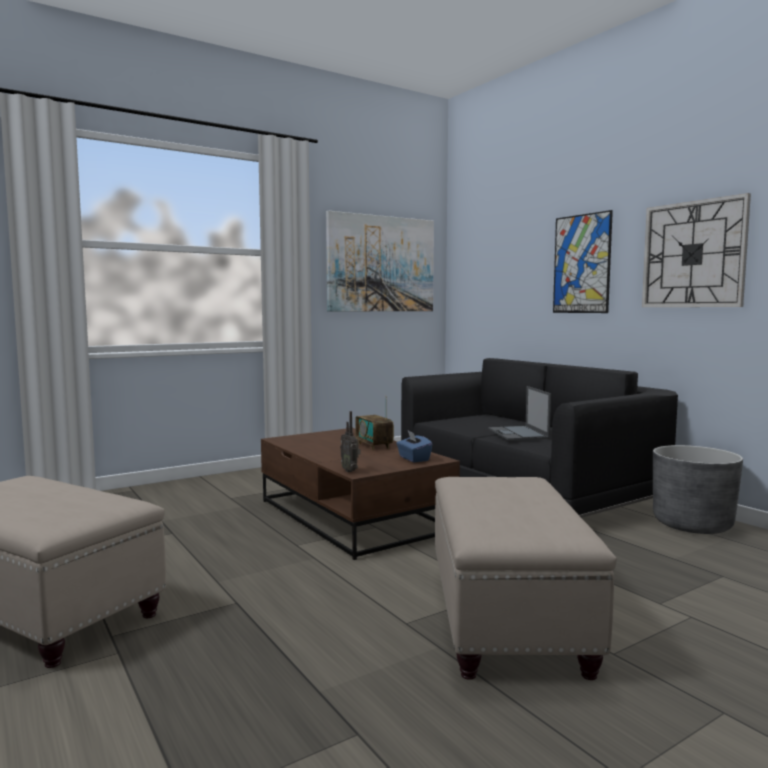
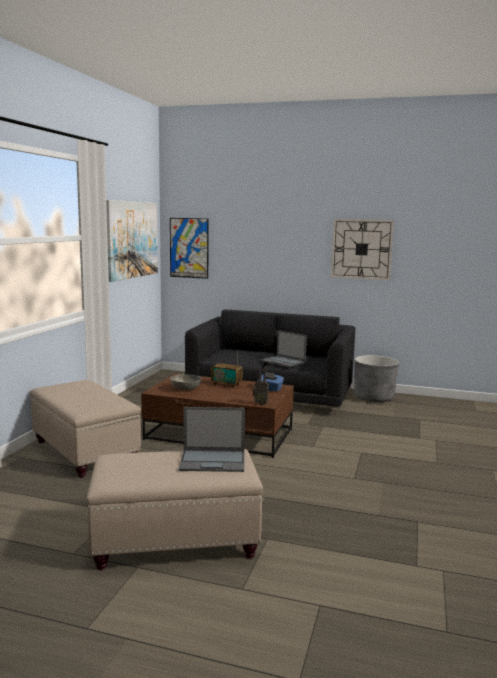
camera: 40 degrees left, 5 degrees up
beige ottoman [435,477,617,680] -> beige ottoman moved to [30,380,141,478]
picture [553,210,613,313] -> picture moved to [170,218,209,279]
none -> grey bowl [170,374,201,391]
none -> laptop [179,407,245,472]

